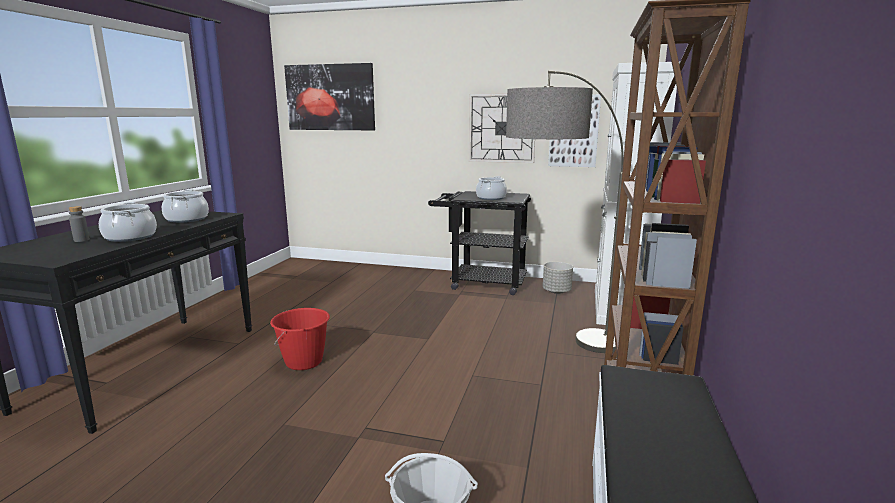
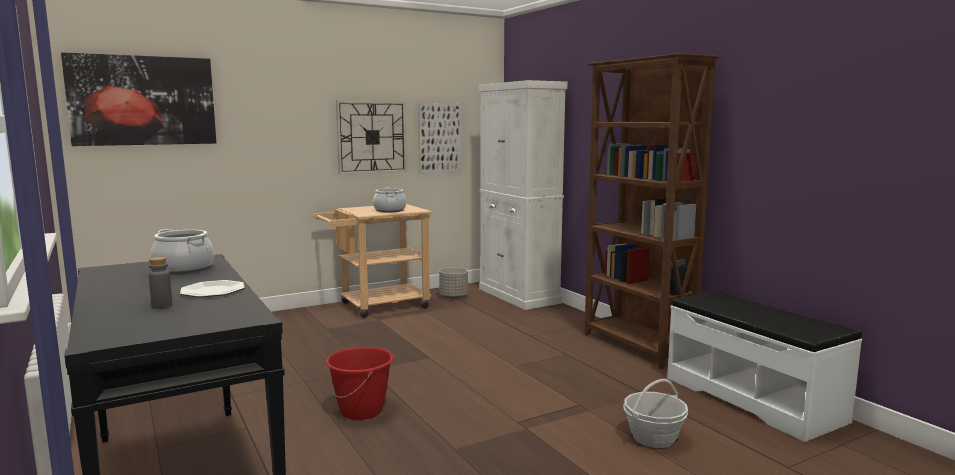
camera: 45 degrees left, 5 degrees down
cooking pot [99,202,157,242] -> plate [180,280,245,297]
black cart [428,191,531,295] -> beige cart [313,204,432,318]
floor lamp [506,71,624,353] -> none

